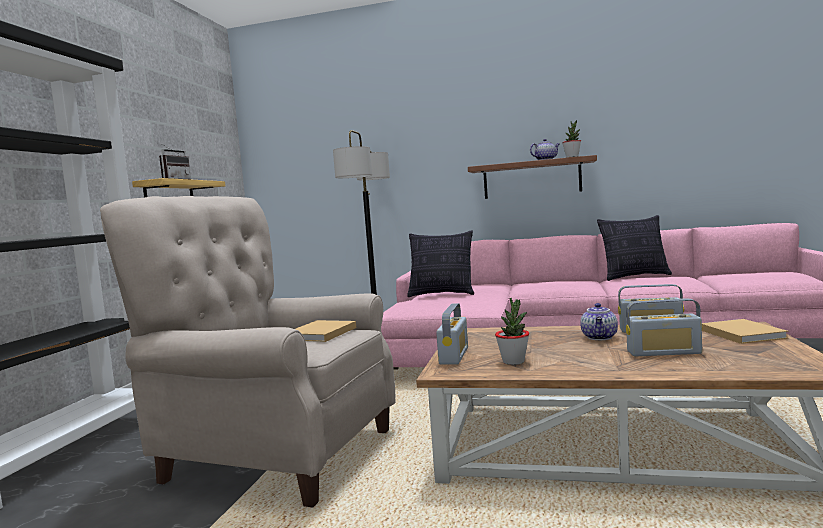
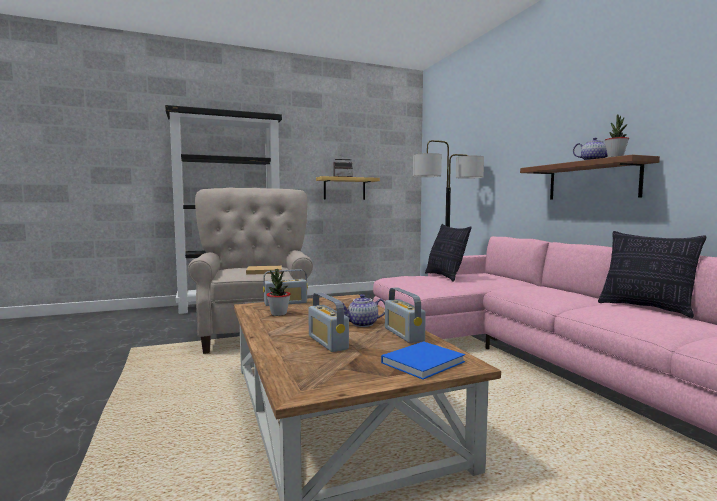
camera: 55 degrees right, 0 degrees up
beige book [702,319,788,344] -> blue book [381,341,465,380]

